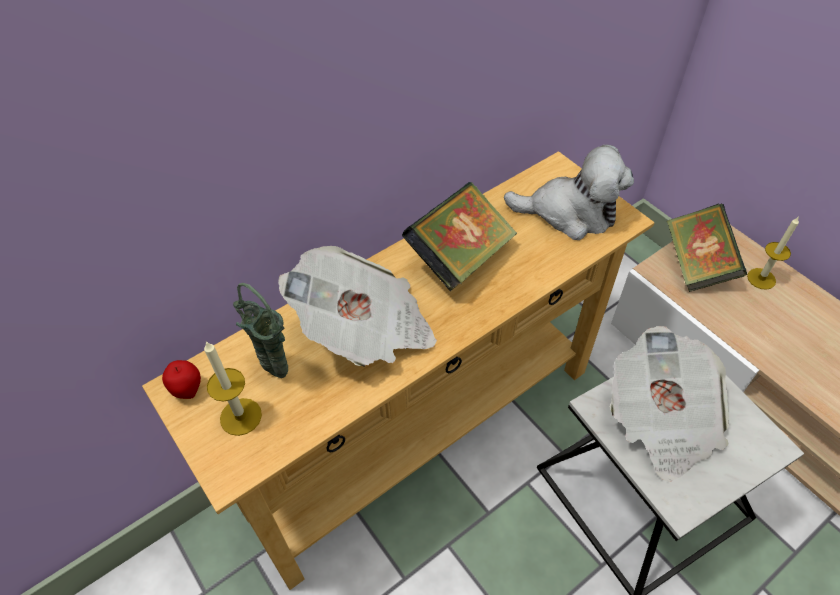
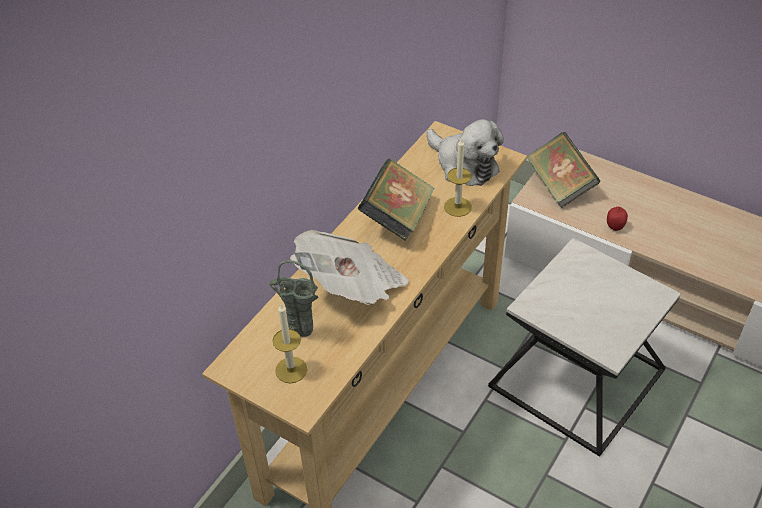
camera: 20 degrees left, 5 degrees down
apple [162,360,201,399] -> apple moved to [607,207,628,231]
plush toy [504,145,634,240] -> plush toy turned 60 degrees clockwise [427,119,504,186]
newspaper [610,326,729,482] -> none
candle [747,216,799,290] -> candle moved to [444,138,472,217]

